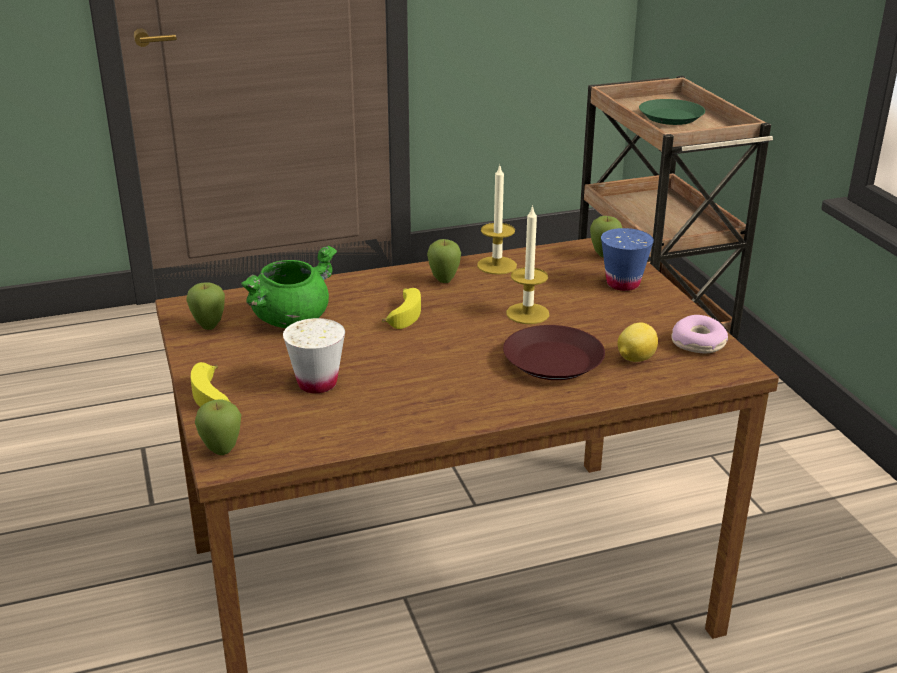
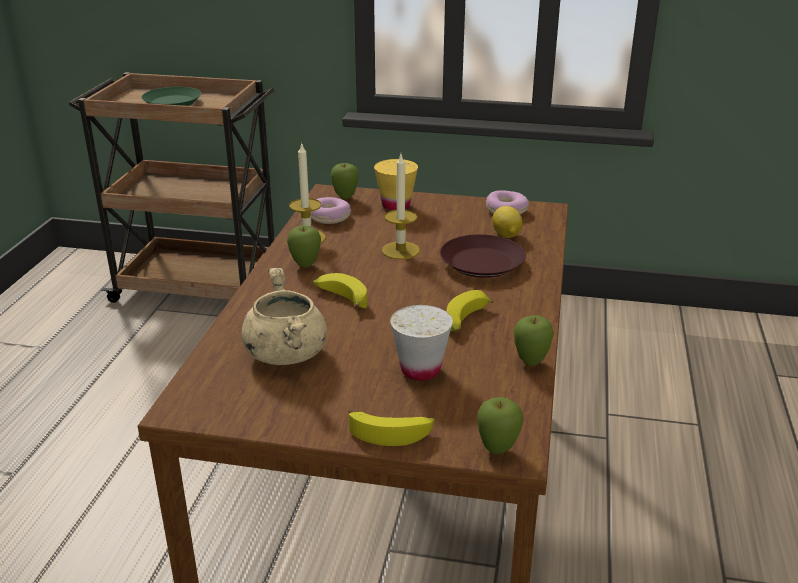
camera: 60 degrees left, 0 degrees up
apple [187,282,225,330] -> apple moved to [514,315,554,366]
green cooking pot [241,245,337,328] -> beige cooking pot [242,268,327,365]
blue cup [601,228,654,291] -> yellow cup [374,159,418,211]
none -> donut [310,197,351,224]
none -> banana [446,290,494,332]

